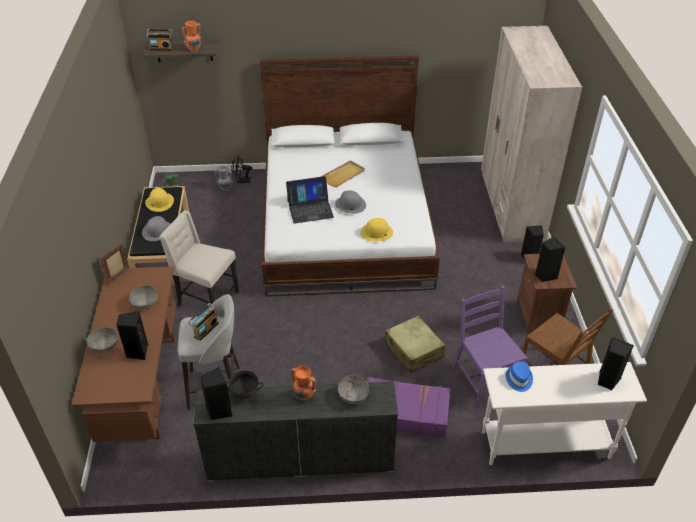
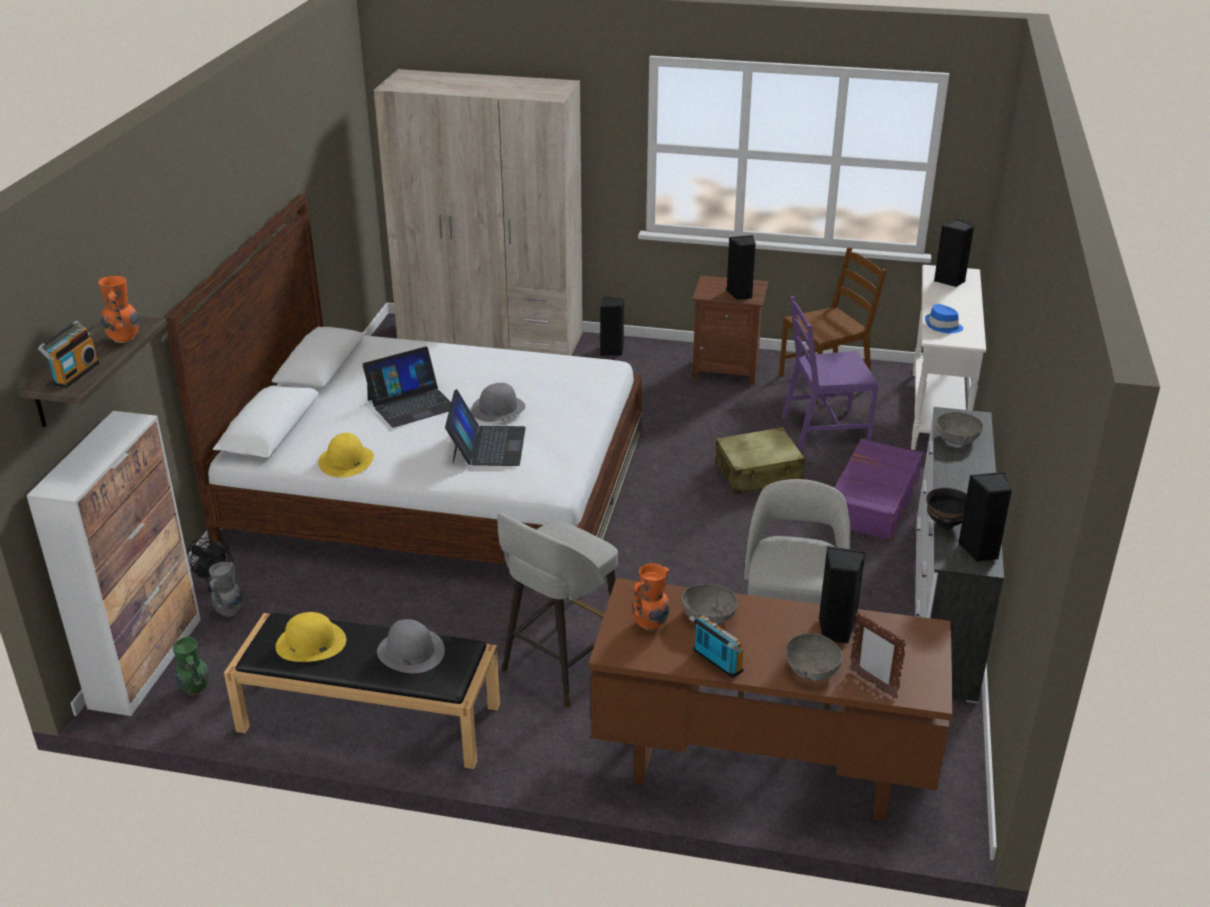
camera: 75 degrees left, 10 degrees down
picture frame [100,244,128,284] -> picture frame moved to [850,613,907,699]
beige chair [159,210,239,306] -> grey stool [497,513,618,708]
radio [188,303,219,341] -> radio moved to [689,615,743,678]
orange vase [291,366,316,401] -> orange vase moved to [632,563,669,631]
beige tray [321,160,365,187] -> laptop [362,347,451,428]
yellow hat [360,218,393,241] -> yellow hat moved to [318,433,374,477]
none -> cabinet [26,411,201,716]

